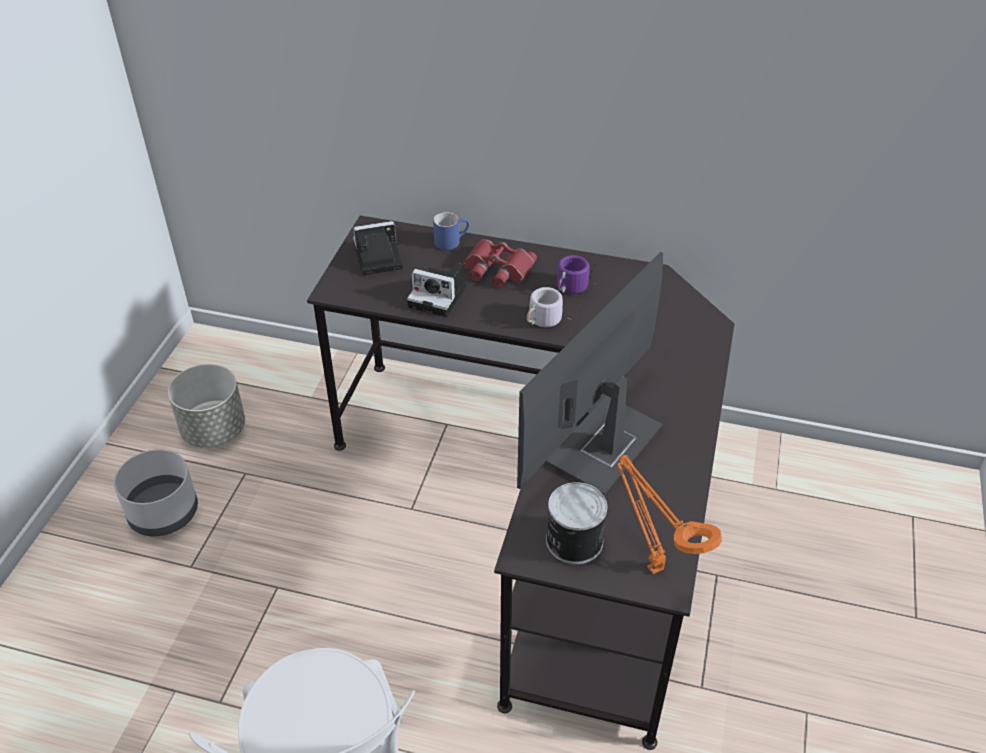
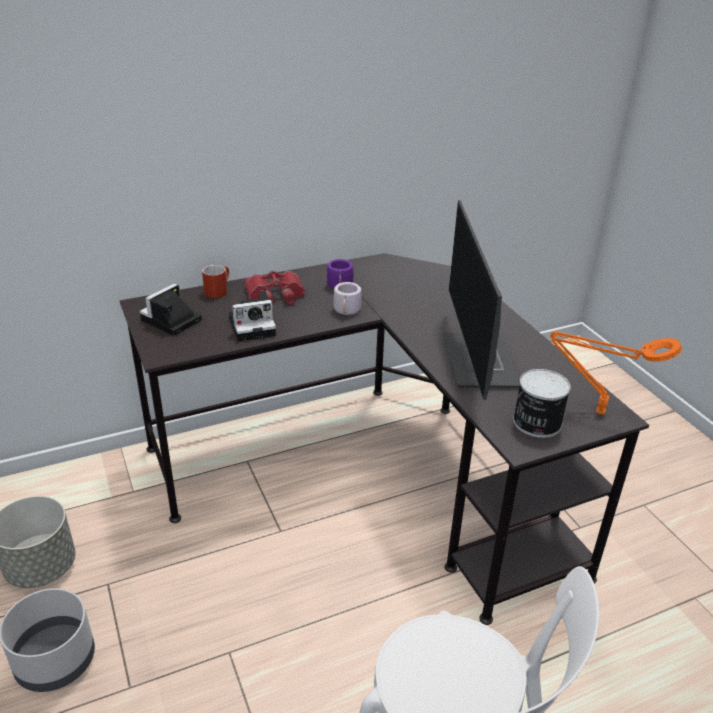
camera: 40 degrees left, 10 degrees down
blue mug [433,212,469,250] -> red mug [202,265,229,298]

